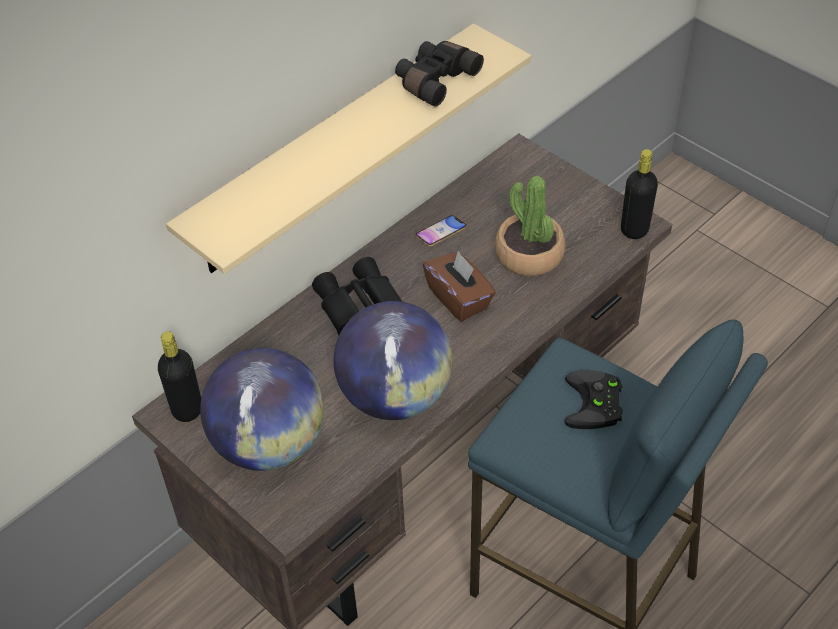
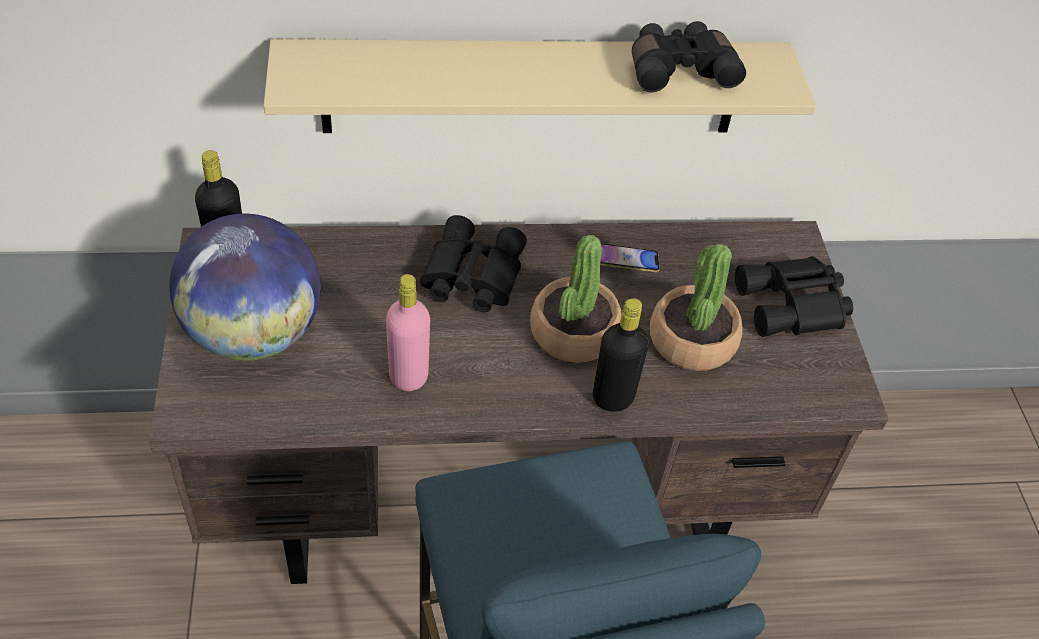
camera: 35 degrees right, 0 degrees up
globe [333,301,453,420] -> pink bottle [386,274,430,391]
brown tissue box [423,250,496,322] -> potted plant [530,235,622,363]
black game controller [565,370,623,429] -> none
black bottle [621,149,658,239] -> black bottle moved to [593,298,649,412]
none -> black binoculars [735,256,853,337]

